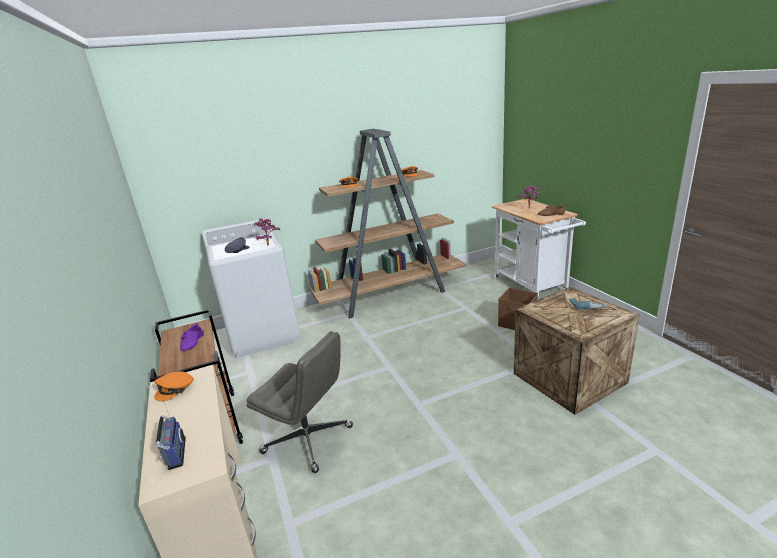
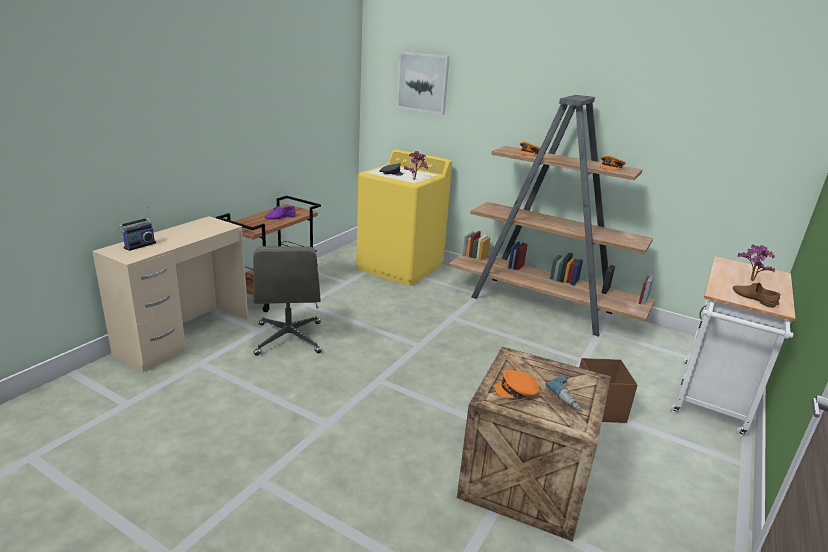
camera: 50 degrees right, 0 degrees up
orange cap [154,371,194,401] -> orange cap moved to [495,370,539,399]
white washing machine [201,218,300,358] -> yellow washing machine [356,149,452,286]
none -> picture [396,52,450,115]

